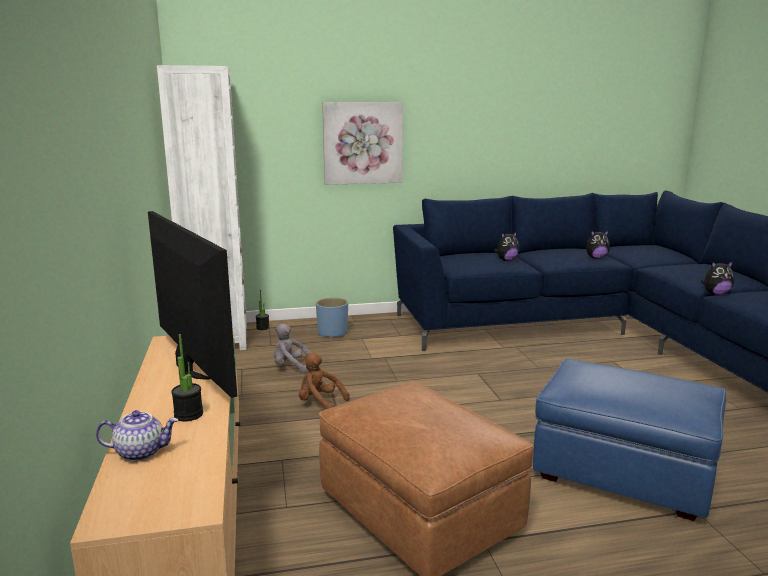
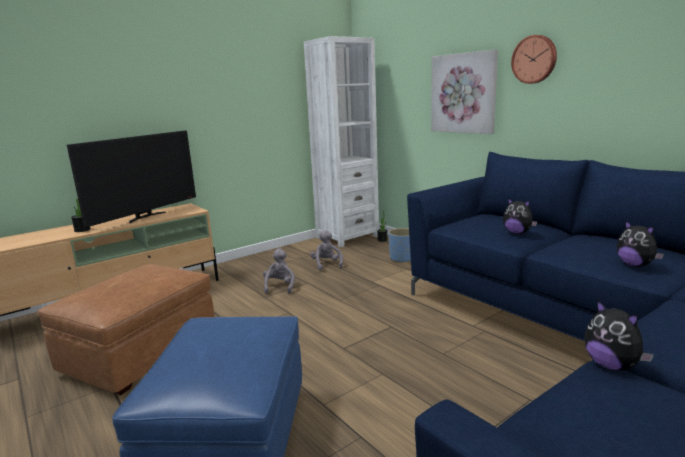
camera: 65 degrees right, 0 degrees up
teapot [96,410,178,461] -> none
brown plush toy [299,353,350,410] -> grey plush toy [263,248,295,294]
none -> wall clock [511,35,557,84]

